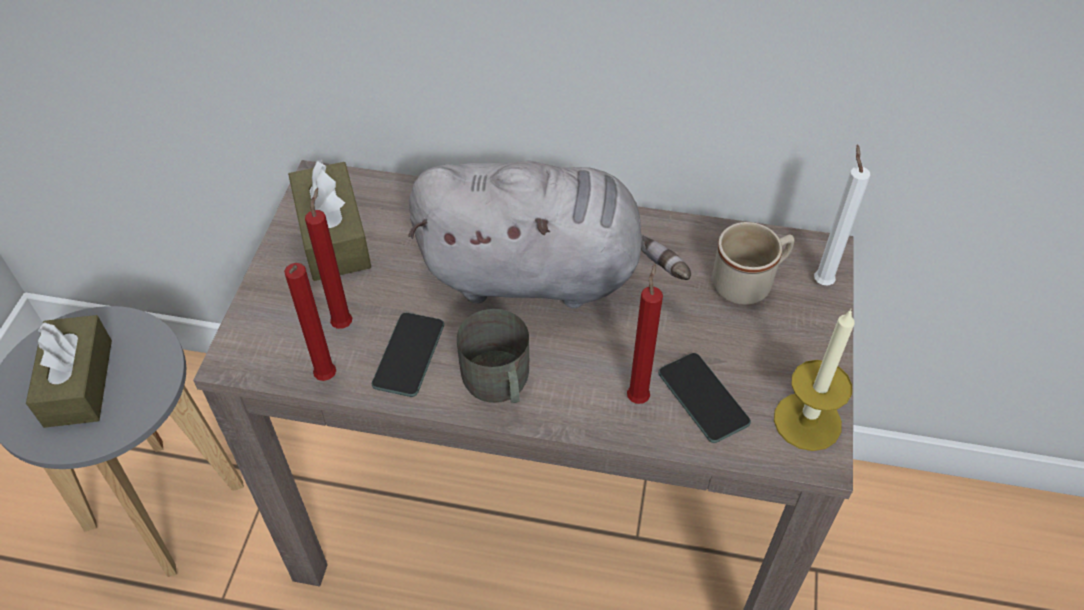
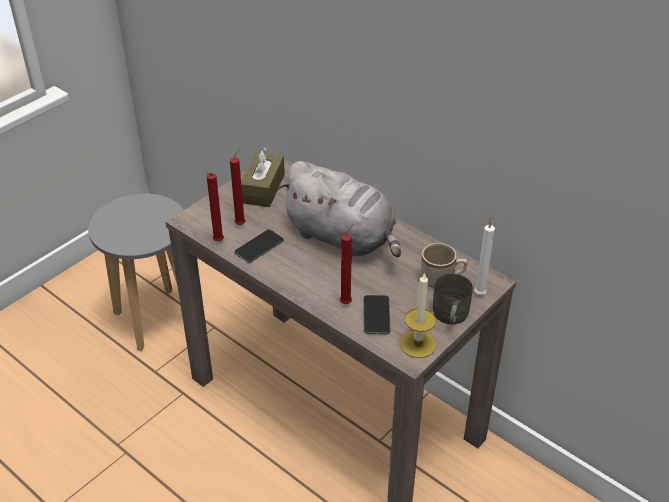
camera: 30 degrees right, 10 degrees down
brown tissue box [26,315,112,428] -> none
grey mug [457,309,529,403] -> grey mug moved to [433,274,473,324]

